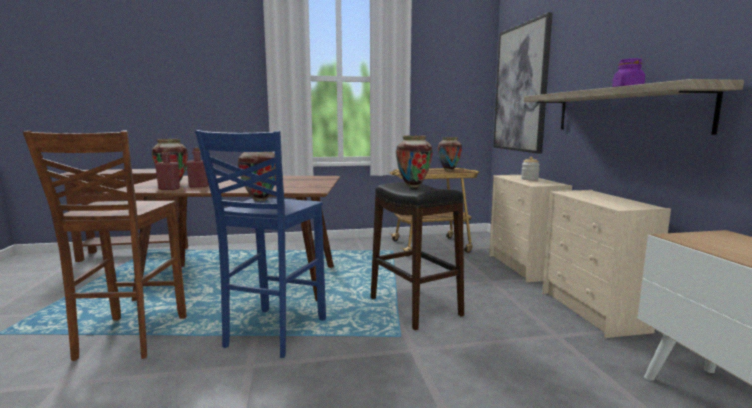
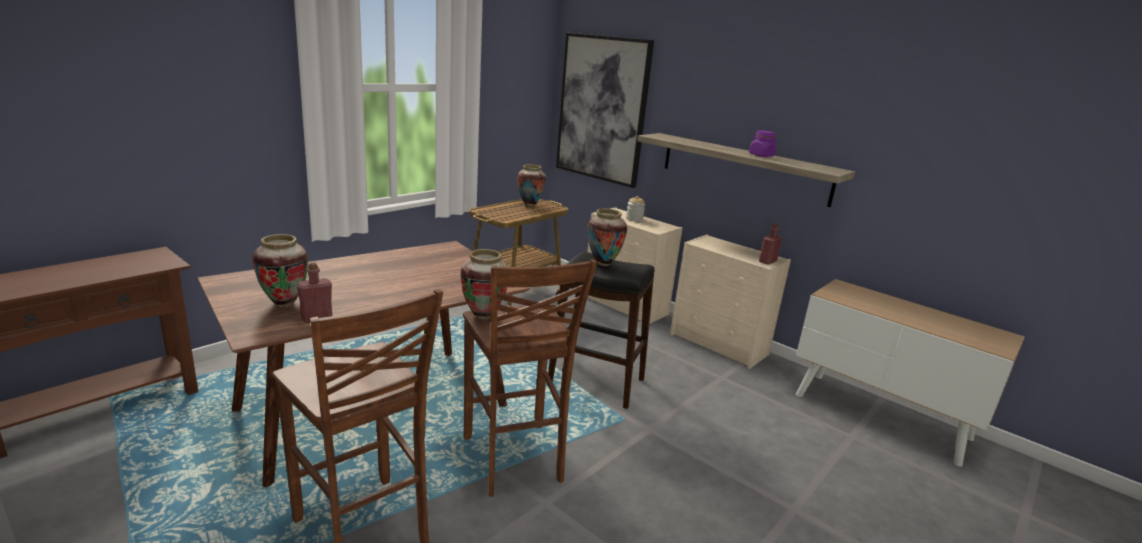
camera: 40 degrees left, 10 degrees up
red bottle [186,148,209,188] -> red bottle moved to [759,224,782,265]
blue stool [195,130,326,358] -> brown stool [463,259,597,497]

